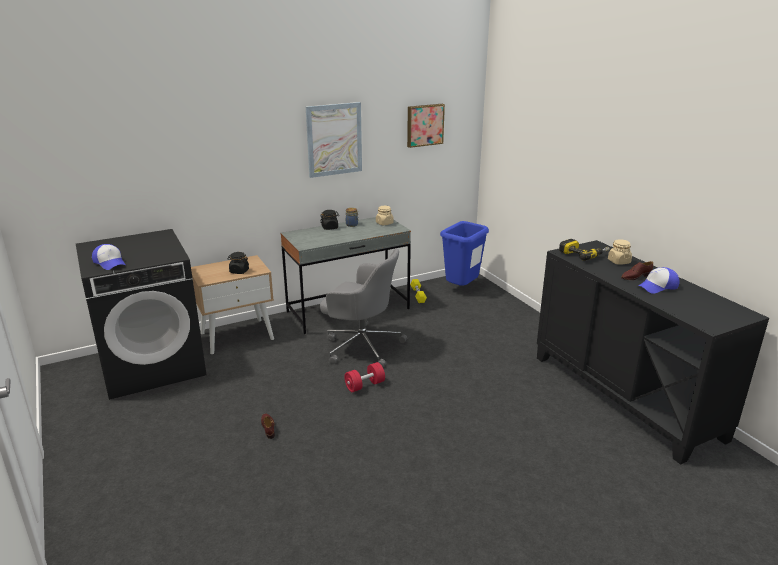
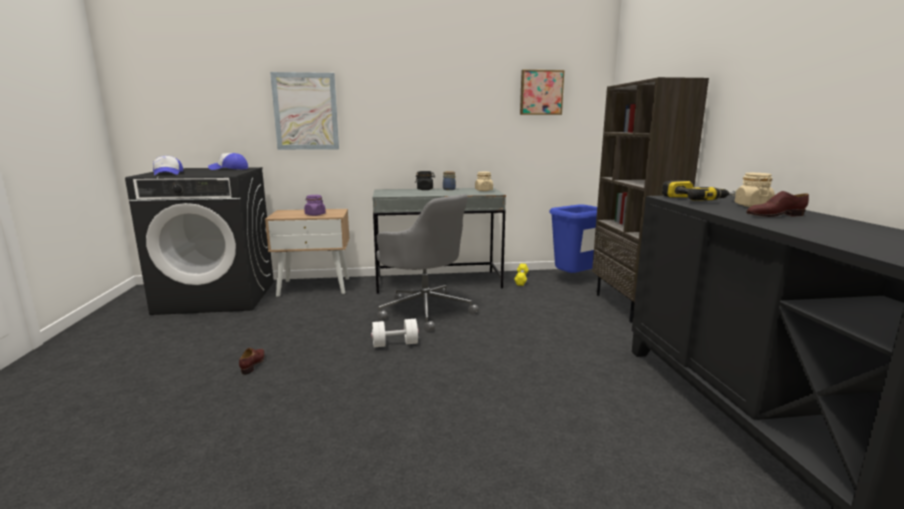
camera: 20 degrees right, 10 degrees down
black jar [227,252,249,274] -> purple jar [304,195,326,216]
picture [306,102,362,178] -> picture moved to [270,72,339,150]
red dumbbell [344,362,385,392] -> white dumbbell [371,319,419,347]
cap [638,267,679,294] -> cap moved to [208,153,248,170]
none -> brown bookcase [592,77,709,323]

